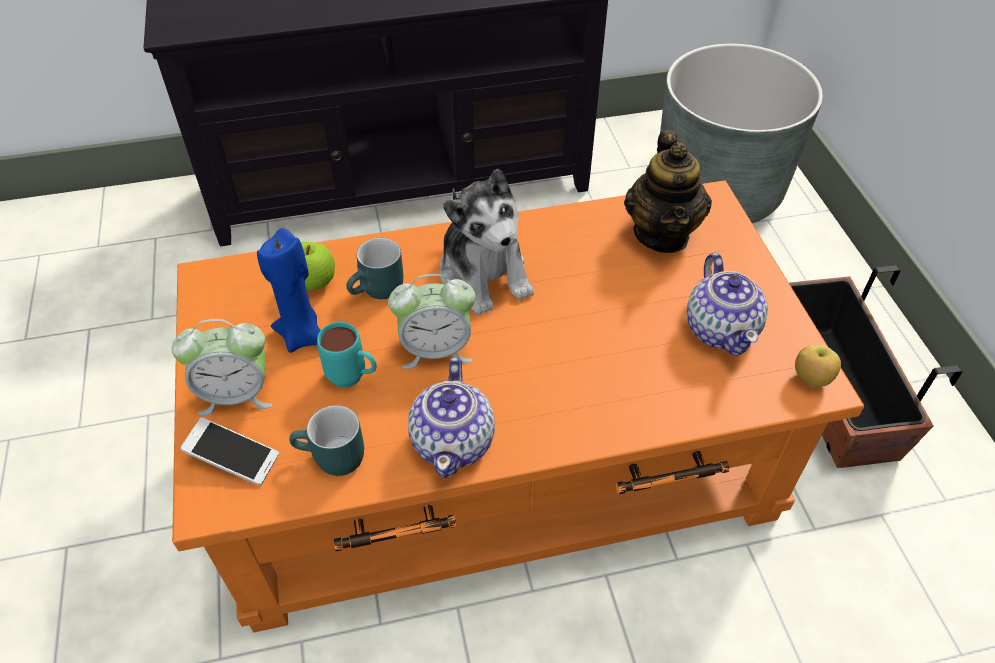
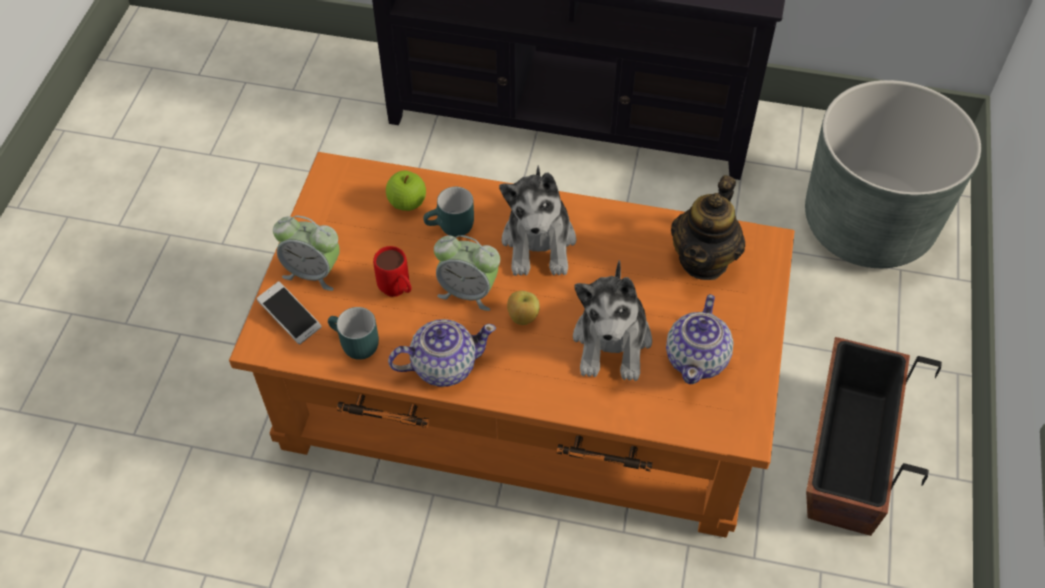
camera: 25 degrees right, 5 degrees up
blue candle [257,228,321,353] -> none
turquoise mug [317,322,377,388] -> red mug [373,246,412,297]
teapot [408,357,495,478] -> teapot turned 135 degrees counterclockwise [388,319,496,387]
apple [795,345,841,387] -> apple moved to [507,291,540,325]
none -> plush toy [573,260,652,381]

